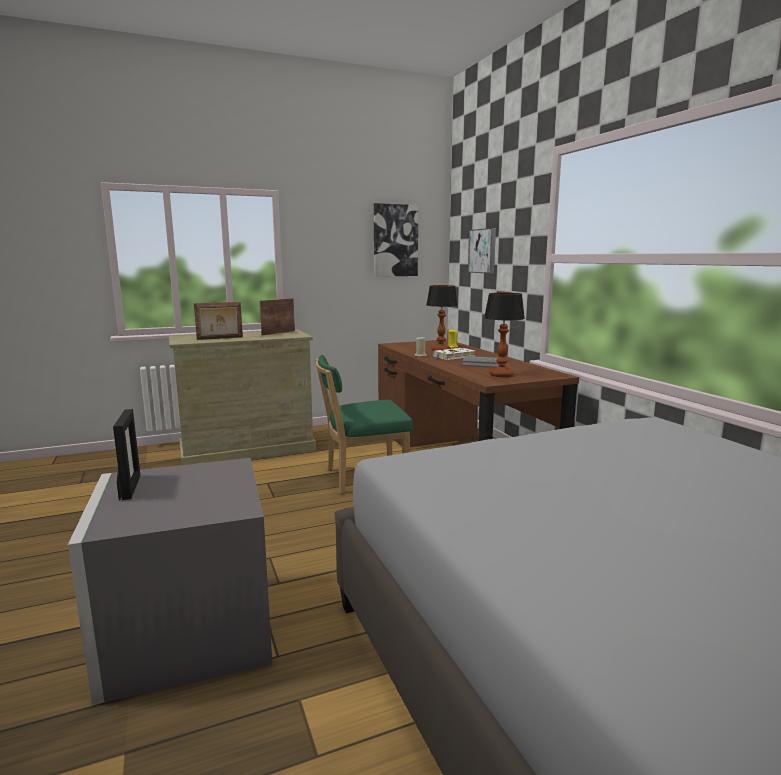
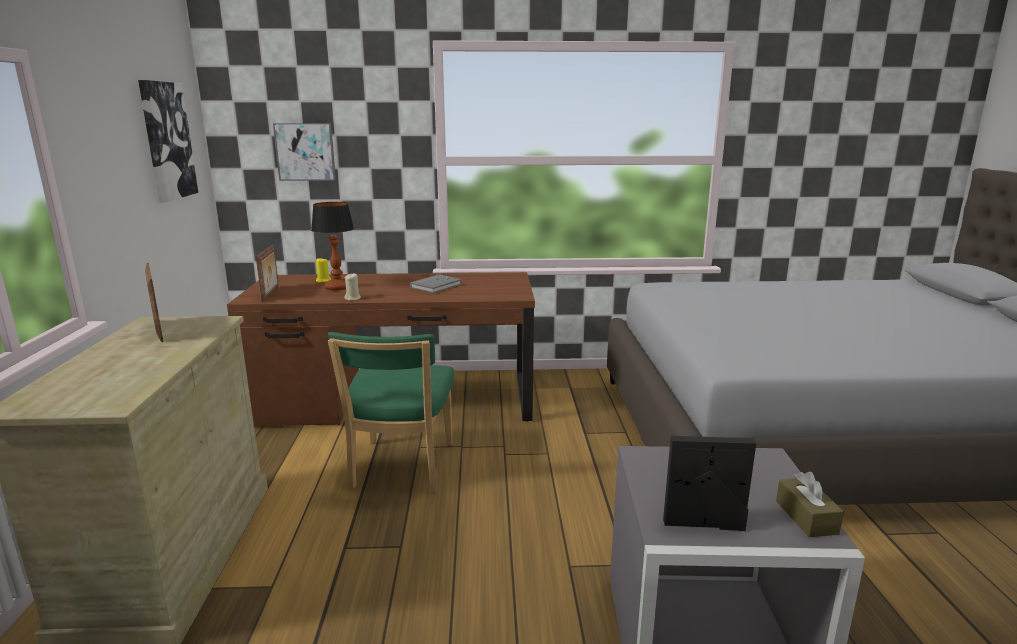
camera: 70 degrees left, 5 degrees up
picture frame [194,302,243,340] -> picture frame moved to [256,245,279,302]
white book [433,348,475,360] -> none
table lamp [484,293,525,377] -> none
none -> brown tissue box [776,472,844,537]

